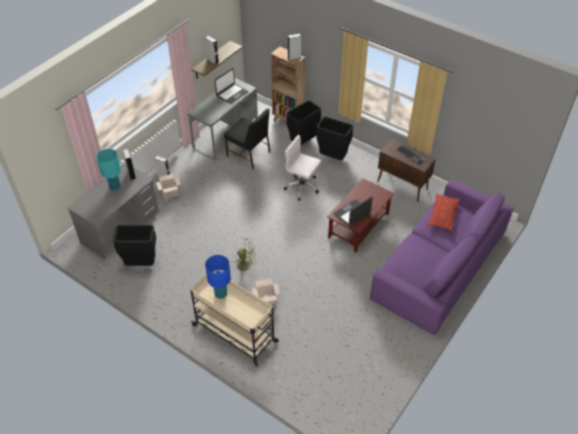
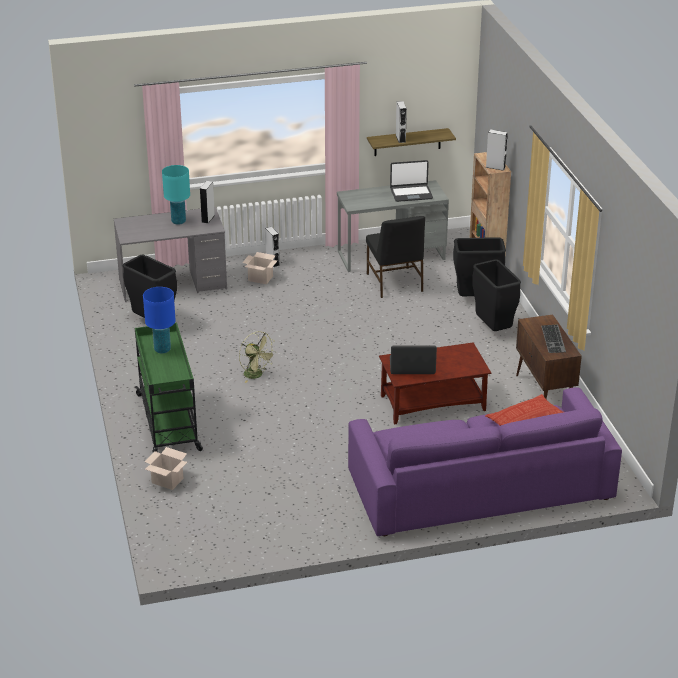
camera: 40 degrees right, 15 degrees down
beige cart [190,271,279,367] -> green cart [134,322,203,454]
cardboard box [252,279,280,305] -> cardboard box moved to [145,447,187,490]
white office chair [284,135,321,200] -> none

